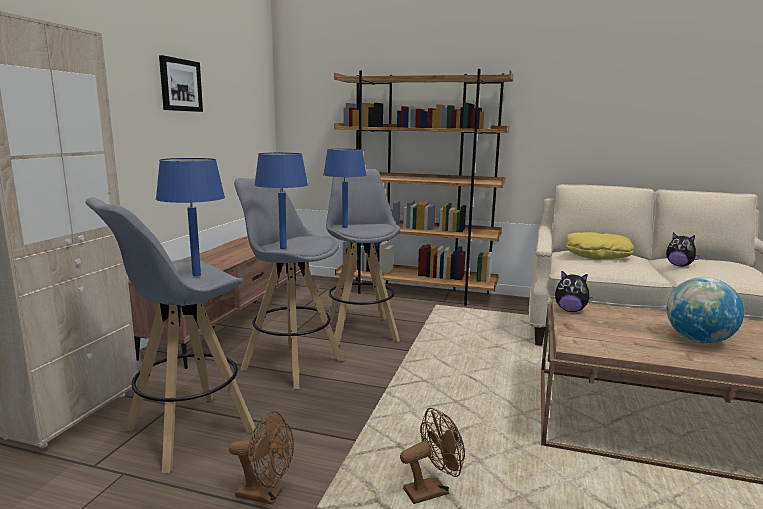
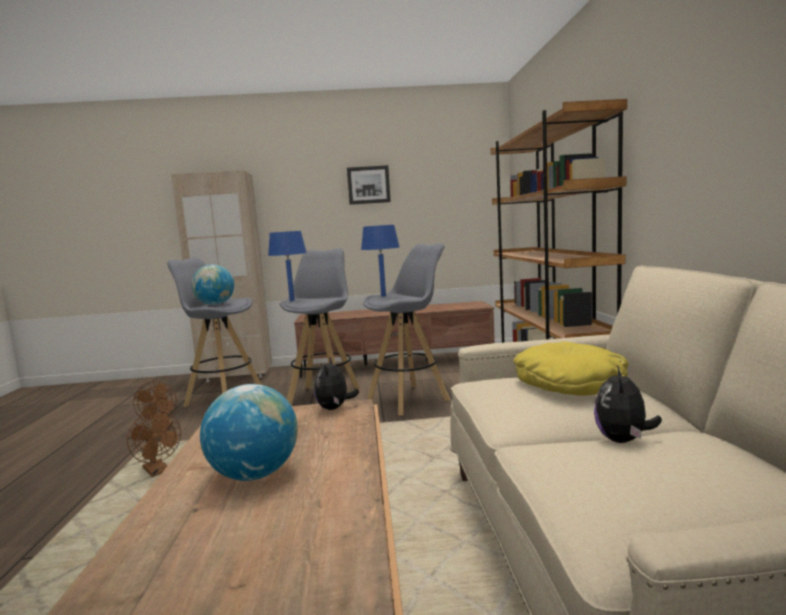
camera: 70 degrees right, 5 degrees down
blue table lamp [156,158,225,276] -> globe [191,265,234,305]

